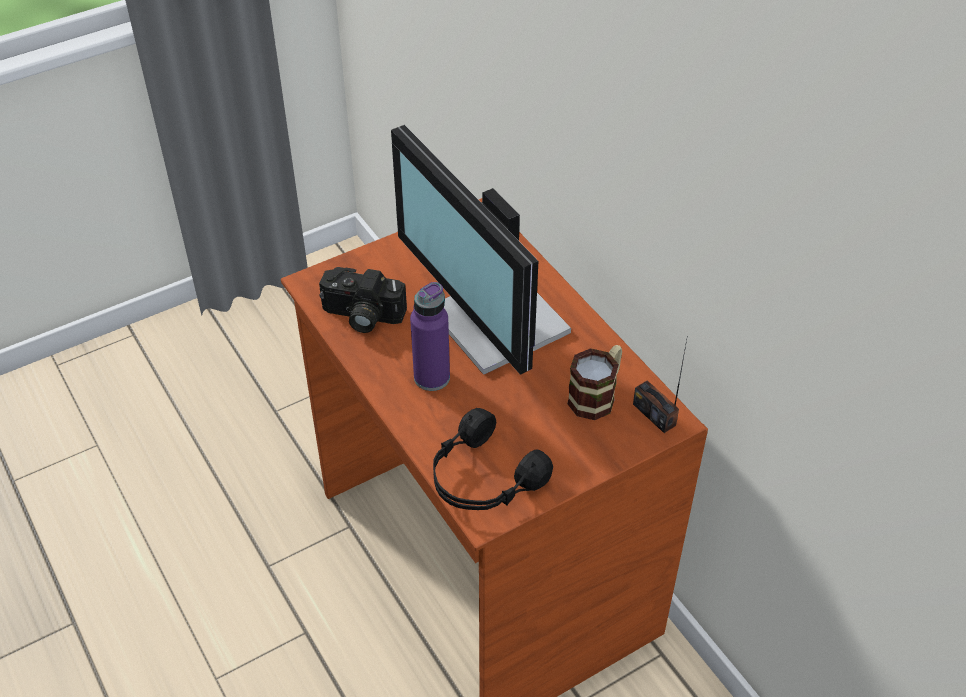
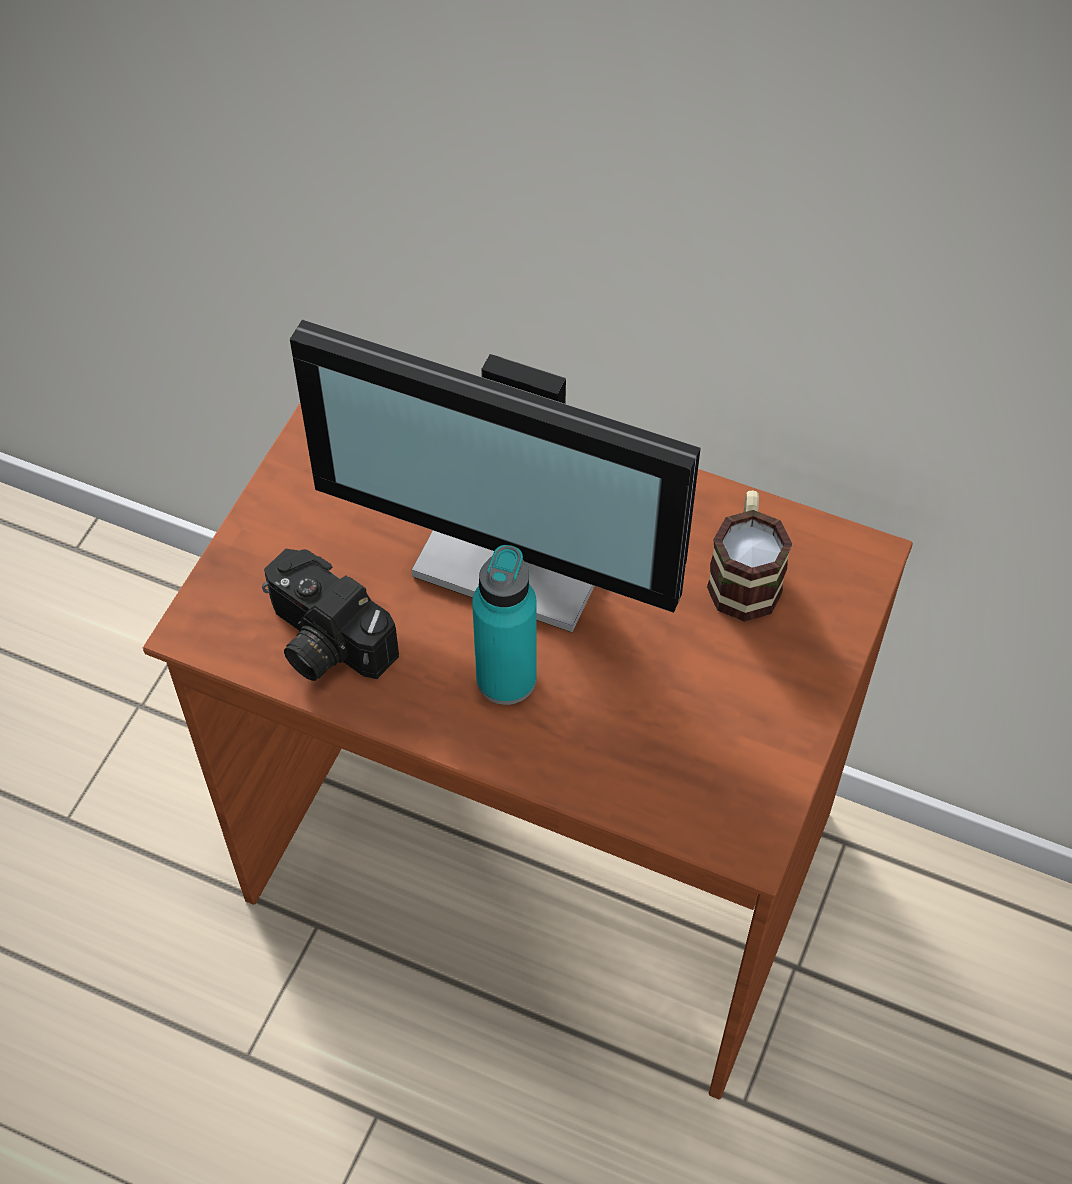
camera: 35 degrees left, 10 degrees up
camera [319,267,407,333] -> camera turned 60 degrees clockwise [262,549,399,681]
purple bottle [410,282,450,391] -> turquoise bottle [472,545,537,705]
black headphones [433,408,553,510] -> none
radio [633,335,688,433] -> none

